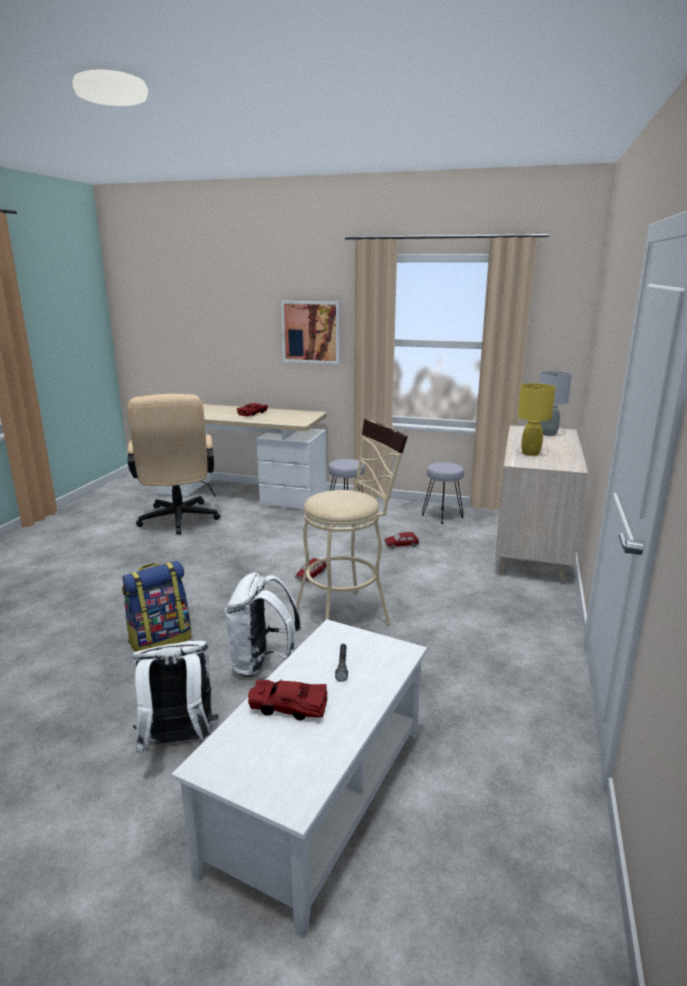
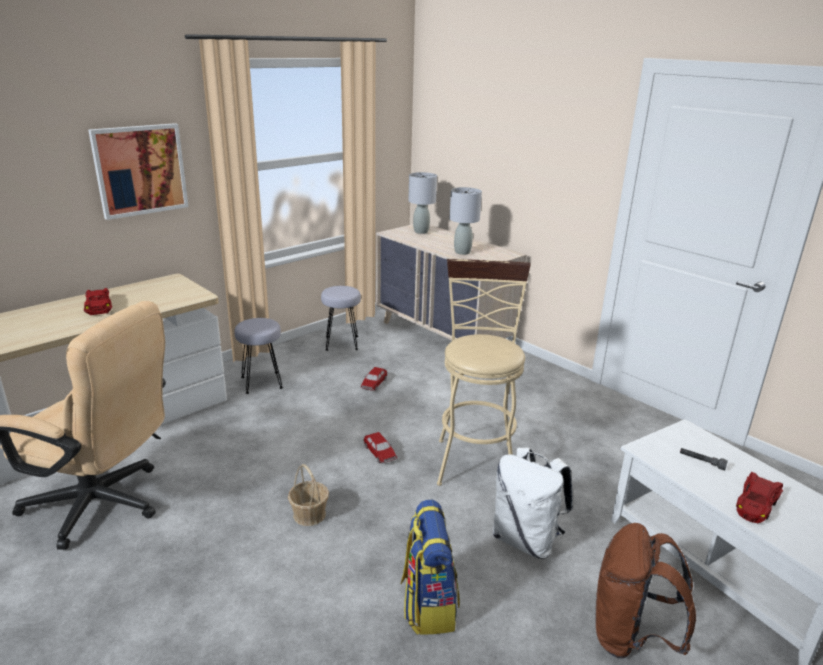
camera: 60 degrees left, 5 degrees up
white backpack [132,641,218,755] -> brown backpack [596,523,696,659]
yellow table lamp [518,383,556,456] -> grey table lamp [449,187,482,255]
none -> basket [288,464,329,526]

